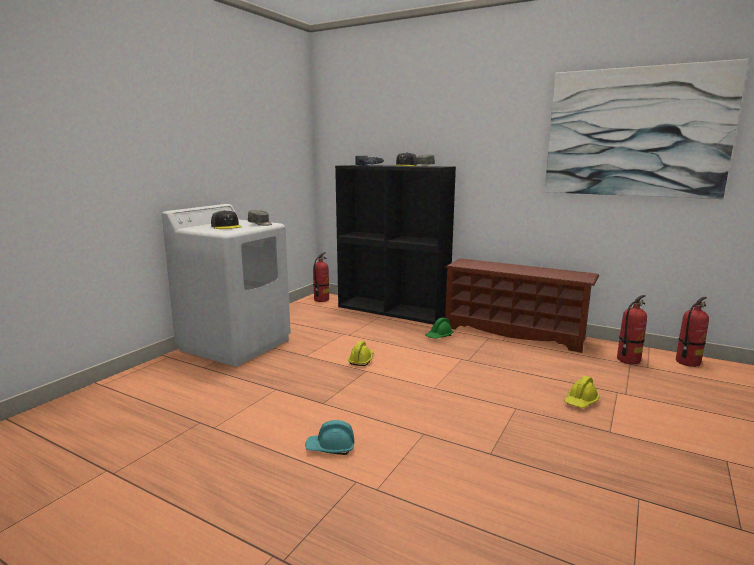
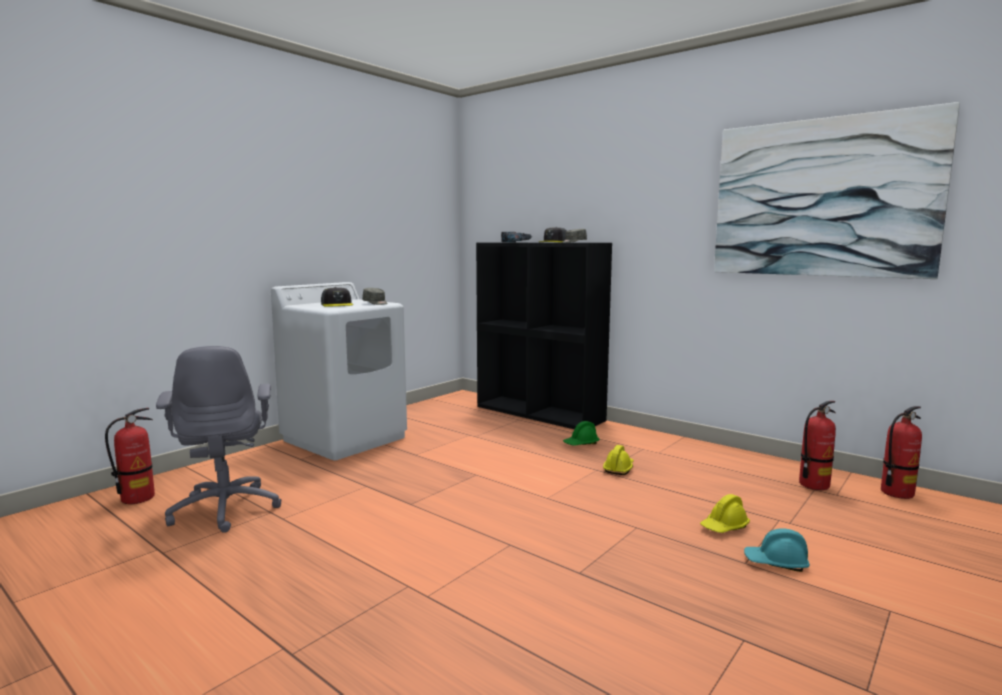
camera: 10 degrees right, 5 degrees down
turquoise hard hat [305,420,354,455] -> turquoise hard hat moved to [744,528,810,572]
fire extinguisher [313,252,329,302] -> fire extinguisher moved to [105,408,155,504]
yellow hard hat [348,341,374,366] -> yellow hard hat moved to [603,445,633,475]
brown shoe rack [444,258,599,353] -> none
none -> grey office chair [156,346,282,533]

